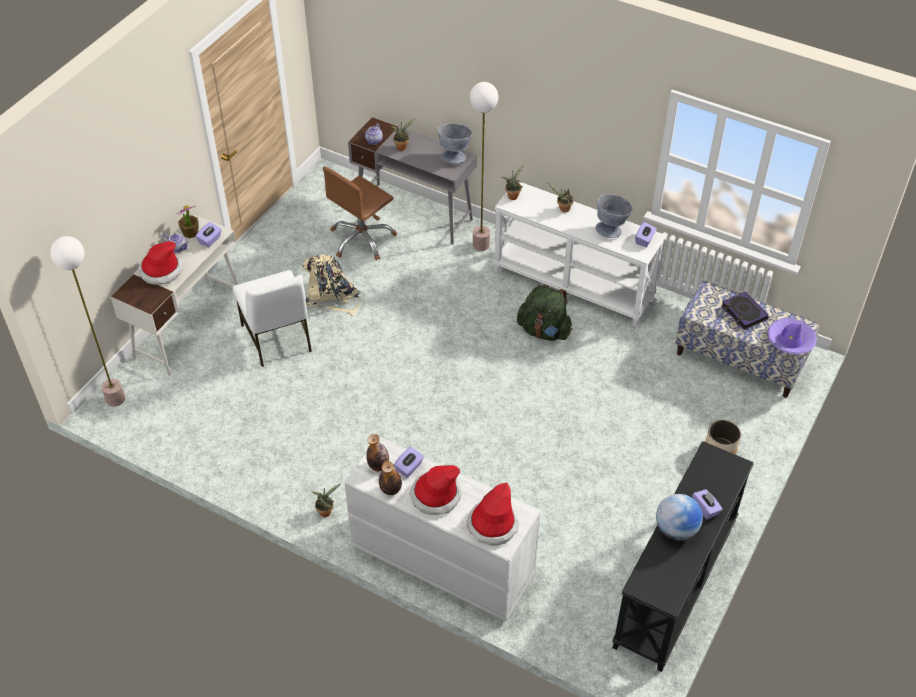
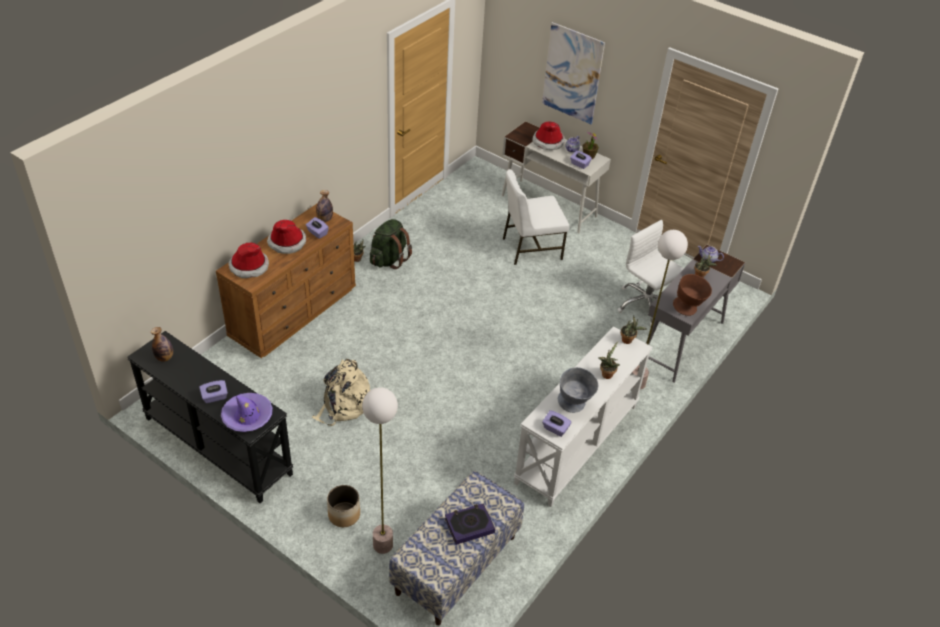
camera: 95 degrees right, 5 degrees down
floor lamp [50,236,125,406] -> floor lamp moved to [362,388,398,554]
beige backpack [302,255,361,316] -> beige backpack moved to [312,359,370,426]
brown office chair [323,166,397,260] -> white office chair [617,220,684,326]
white dresser [345,437,541,621] -> brown dresser [216,203,356,358]
bottle [379,461,402,495] -> bottle moved to [151,327,173,362]
grey bowl [438,123,472,164] -> brown bowl [673,274,712,316]
green backpack [517,284,572,341] -> green backpack moved to [370,219,412,269]
globe [656,494,703,540] -> none
purple hat [767,318,817,354] -> purple hat moved to [221,393,273,432]
none -> picture [542,22,605,124]

